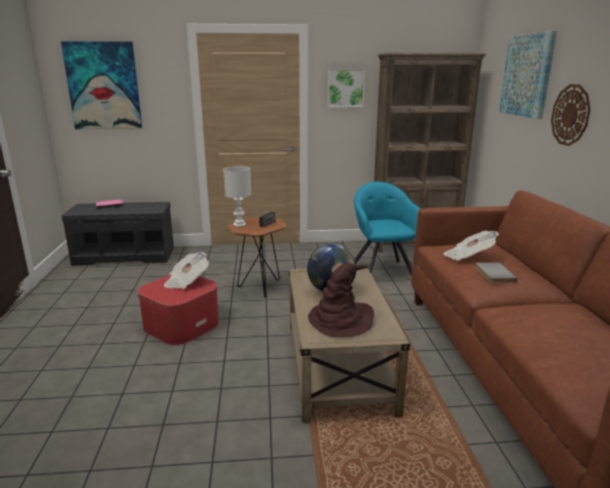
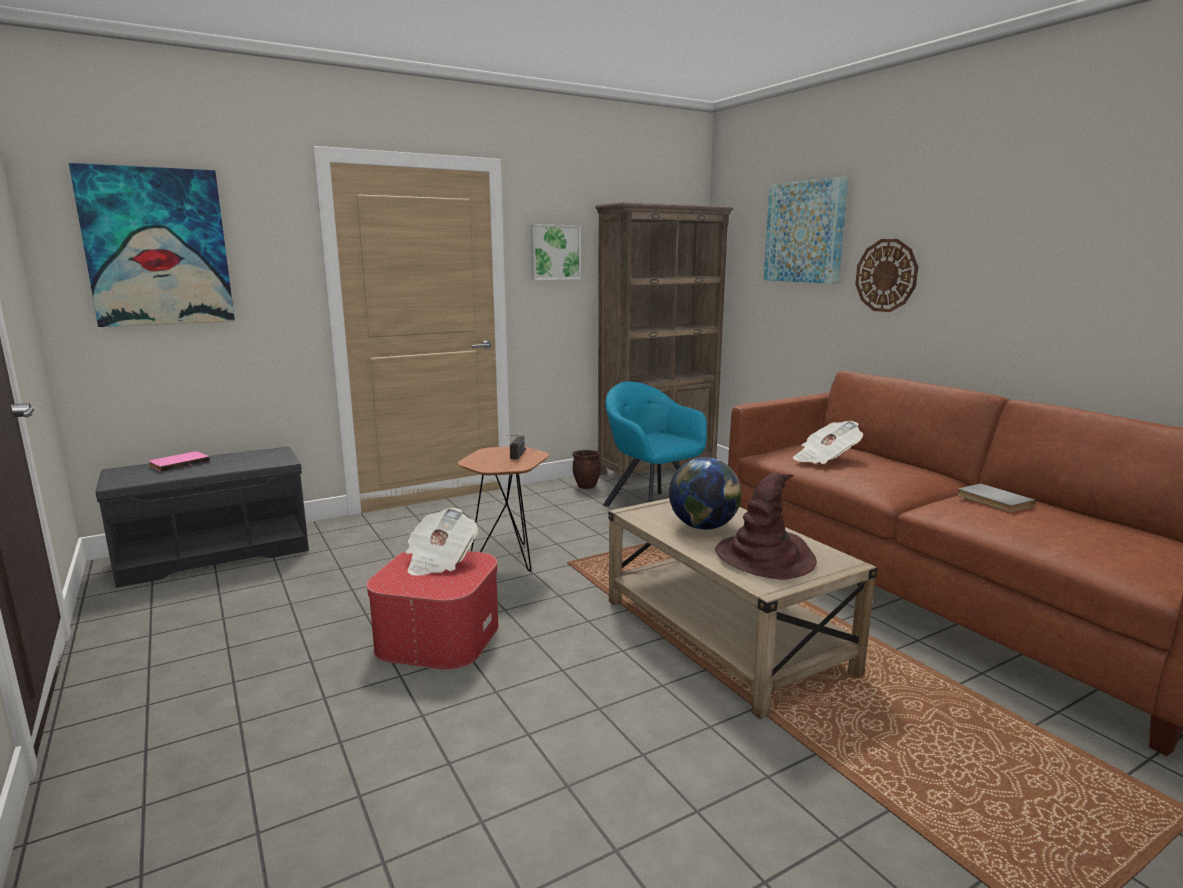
camera: 25 degrees left, 5 degrees down
white table lamp [223,166,251,227] -> none
grey book [475,263,518,283] -> grey book moved to [958,483,1036,512]
none -> brown planter [572,450,601,489]

